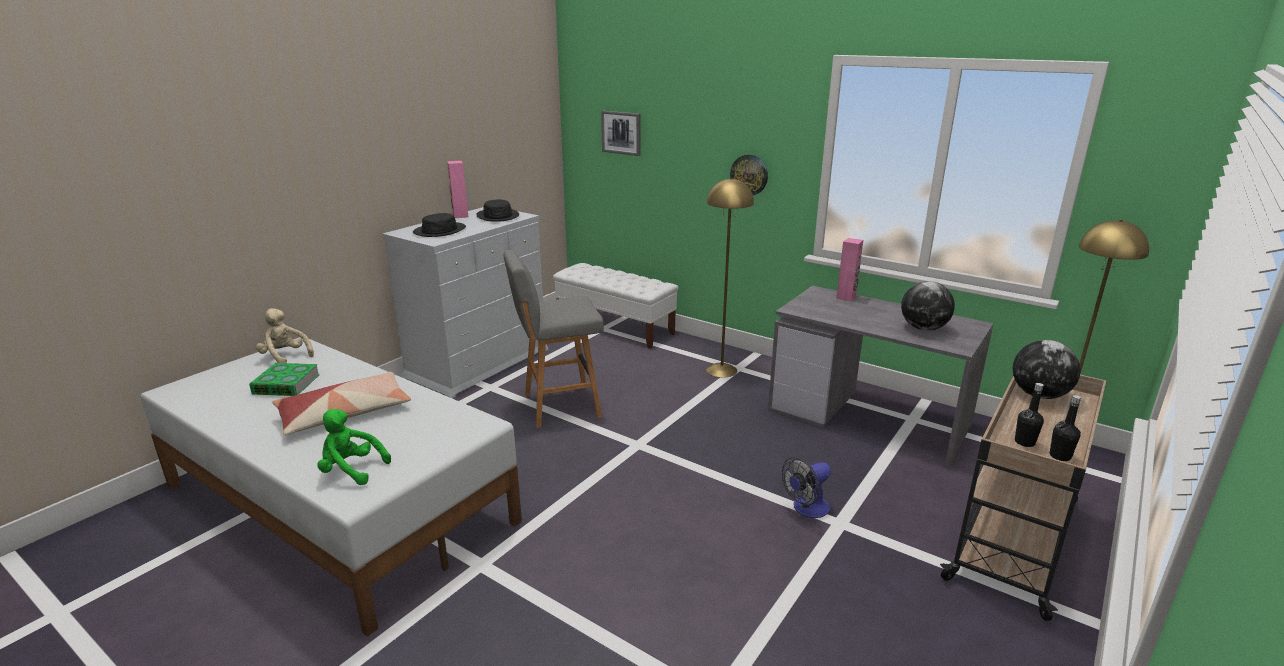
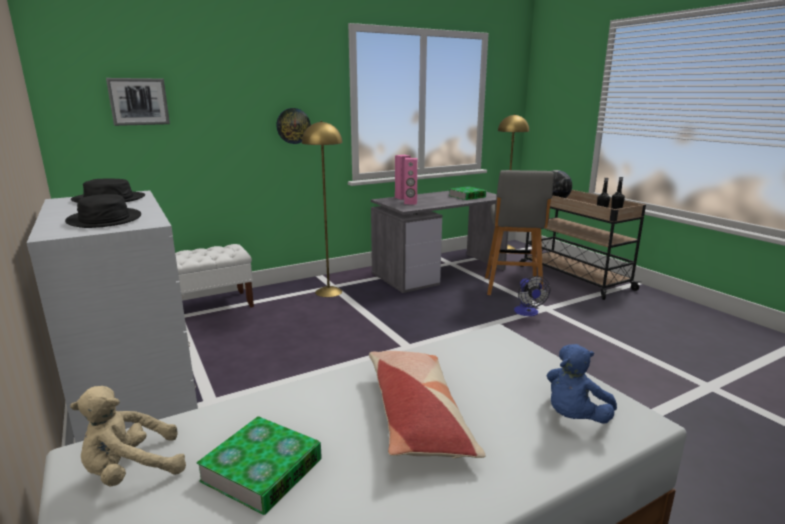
camera: 65 degrees left, 5 degrees down
green plush toy [317,409,391,485] -> blue plush toy [547,344,617,423]
pink speaker [447,161,468,218] -> pink speaker moved to [404,158,417,205]
grey stool [503,250,604,428] -> grey stool moved to [485,170,554,295]
globe [901,281,955,331] -> book [449,186,486,200]

